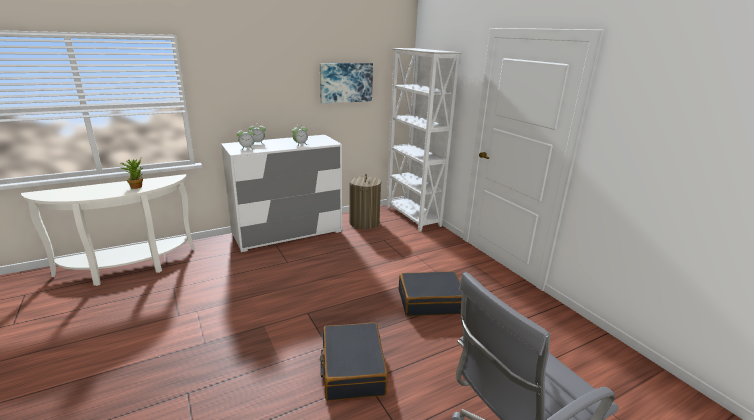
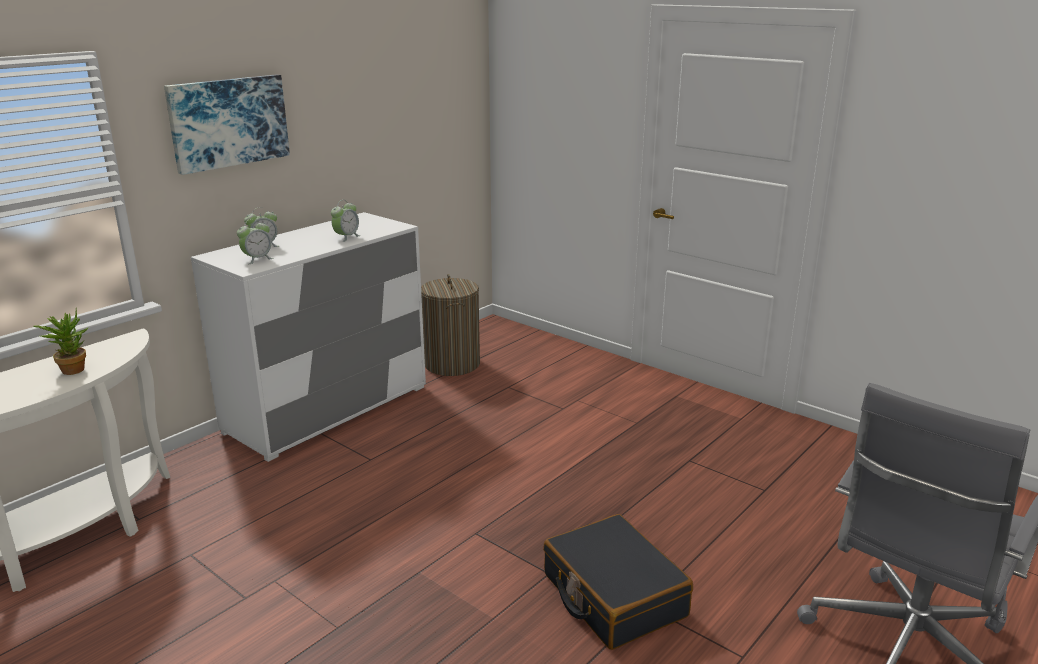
camera: 20 degrees left, 0 degrees up
picture [320,63,373,104] -> picture moved to [164,74,290,175]
white bookcase [387,48,462,232] -> none
black suitcase [399,271,462,316] -> none

